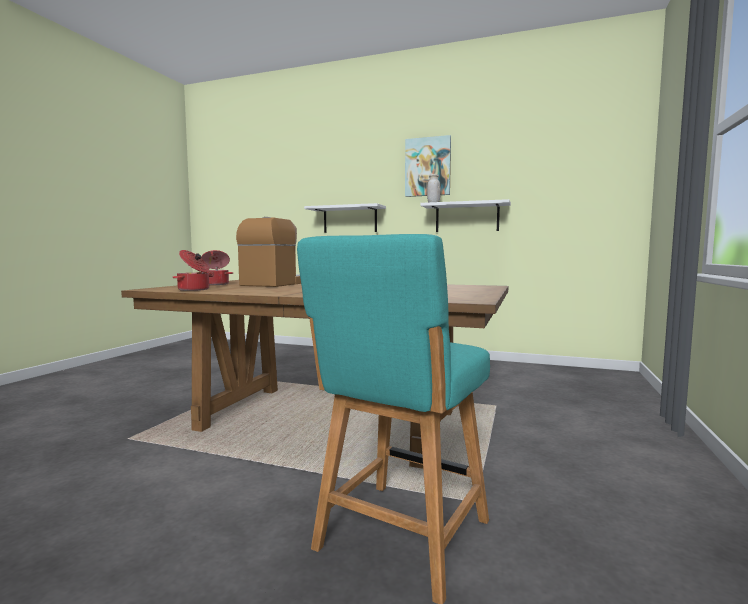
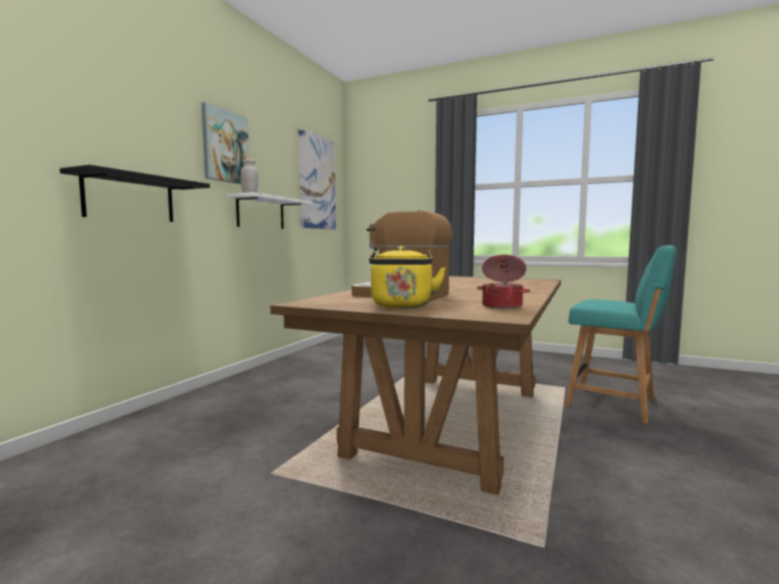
camera: 85 degrees left, 0 degrees up
cooking pot [201,250,233,285] -> yellow kettle [369,246,446,308]
white shelf [304,203,386,233] -> black shelf [60,165,210,222]
none -> picture [298,127,336,230]

